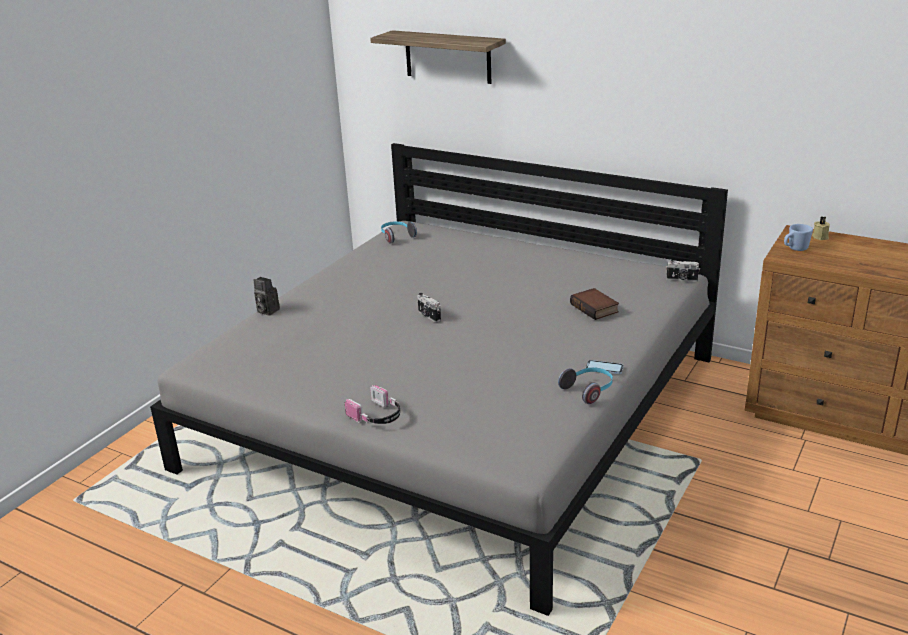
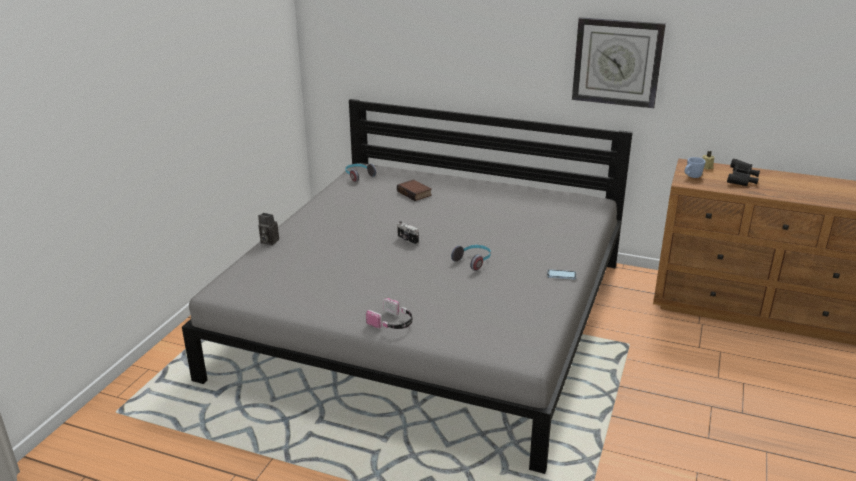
camera: 10 degrees left, 0 degrees up
shelf [370,30,506,84] -> none
headphones [558,367,613,404] -> headphones moved to [451,245,491,271]
book [570,288,619,320] -> book moved to [397,180,432,201]
camera [666,260,700,282] -> none
none -> wall clock [572,17,666,108]
none -> black binoculars [727,159,760,186]

